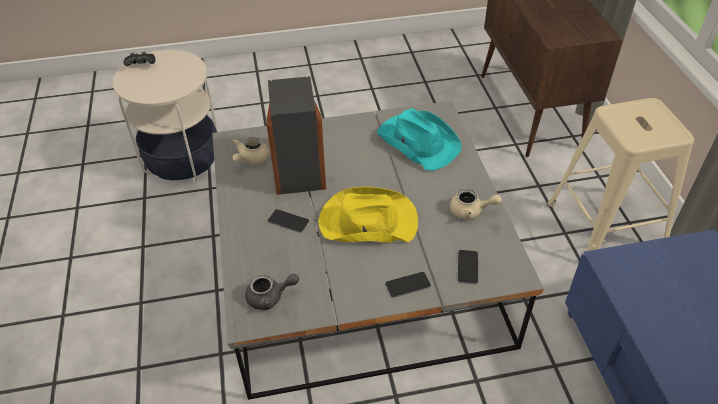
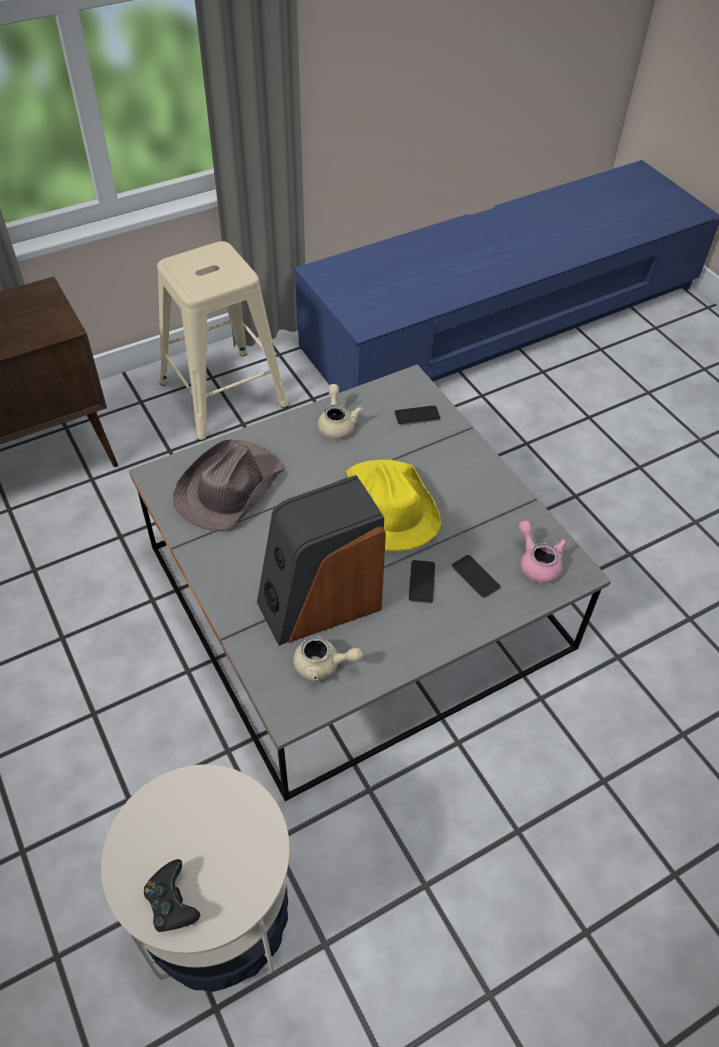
camera: 110 degrees left, 5 degrees up
grey teapot [245,274,299,310] -> pink teapot [518,521,567,583]
turquoise hat [377,108,461,171] -> brown hat [173,440,284,531]
phone [385,272,431,298] -> phone moved to [452,555,500,598]

